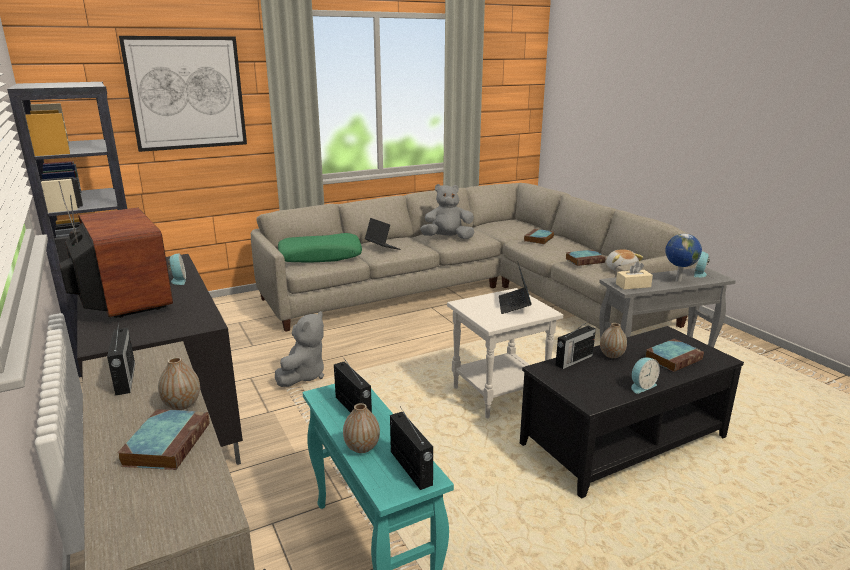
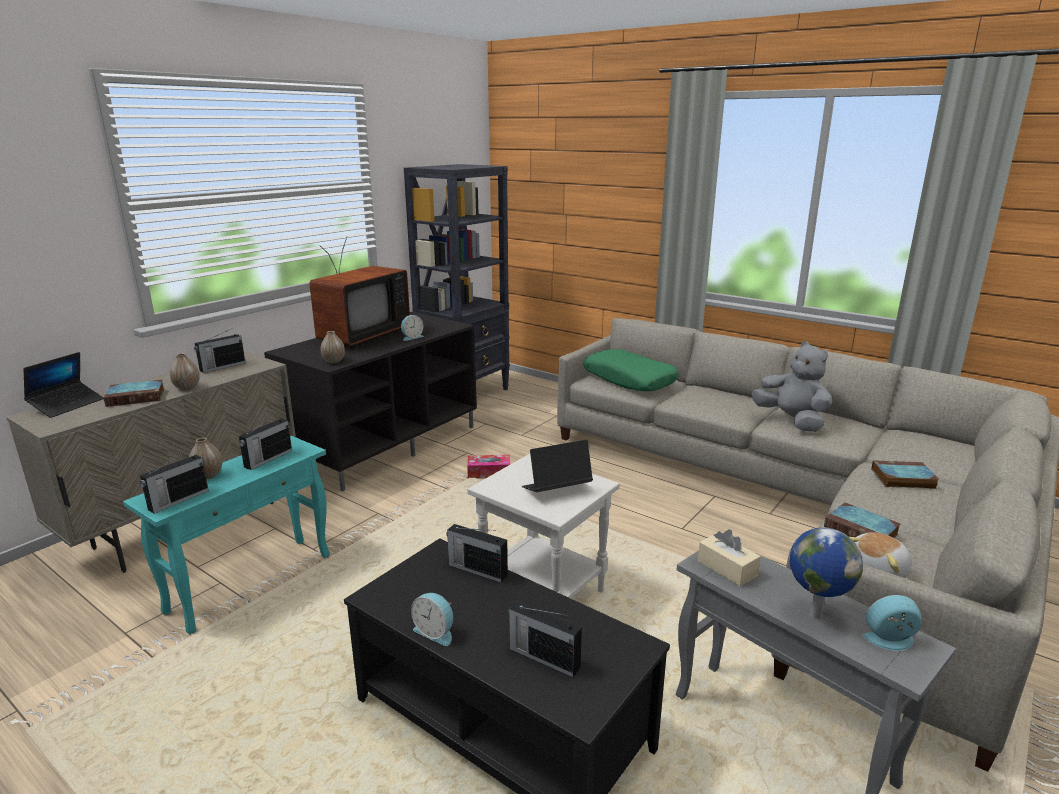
camera: 65 degrees right, 0 degrees up
picture [119,36,247,152] -> none
grey plush toy [275,311,324,387] -> tissue box [467,455,510,479]
laptop [365,218,401,250] -> laptop moved to [23,352,104,418]
vase [600,323,627,358] -> vase moved to [321,331,345,363]
book [646,339,704,372] -> radio [508,601,582,677]

